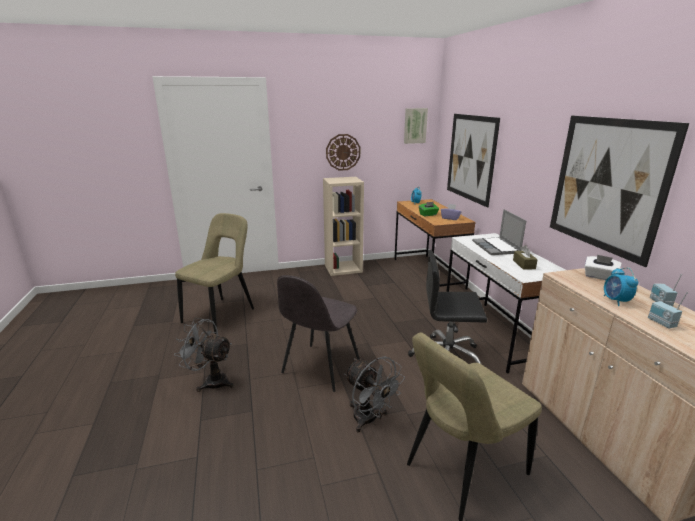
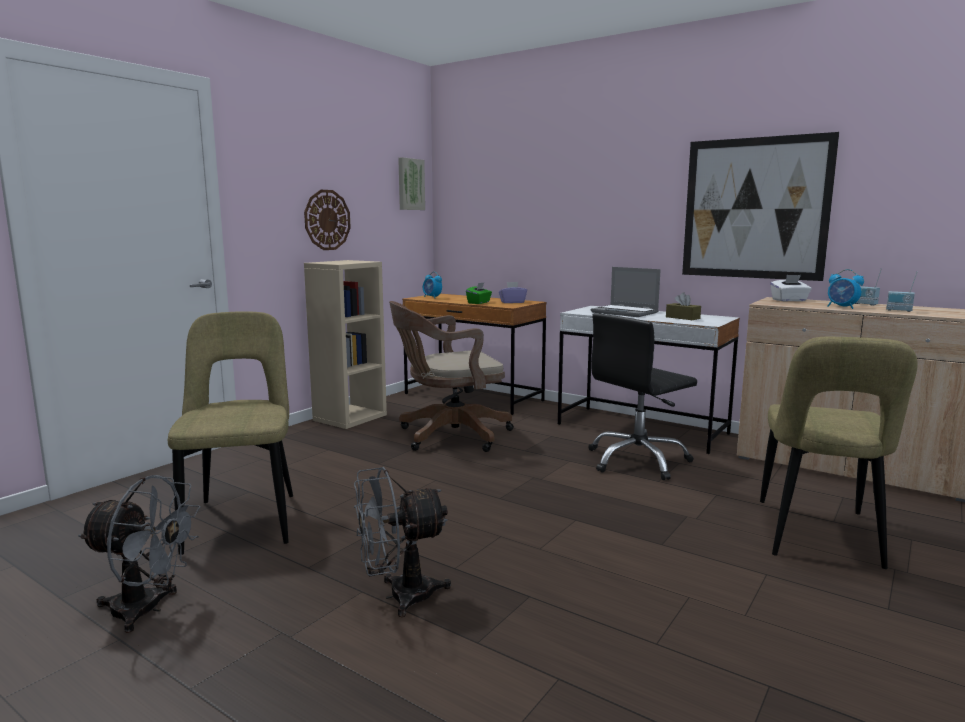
camera: 40 degrees left, 10 degrees down
grey chair [277,275,360,392] -> none
grey fan [344,356,405,433] -> grey fan moved to [78,475,200,633]
picture [447,114,500,208] -> none
none -> brown office chair [389,301,514,452]

